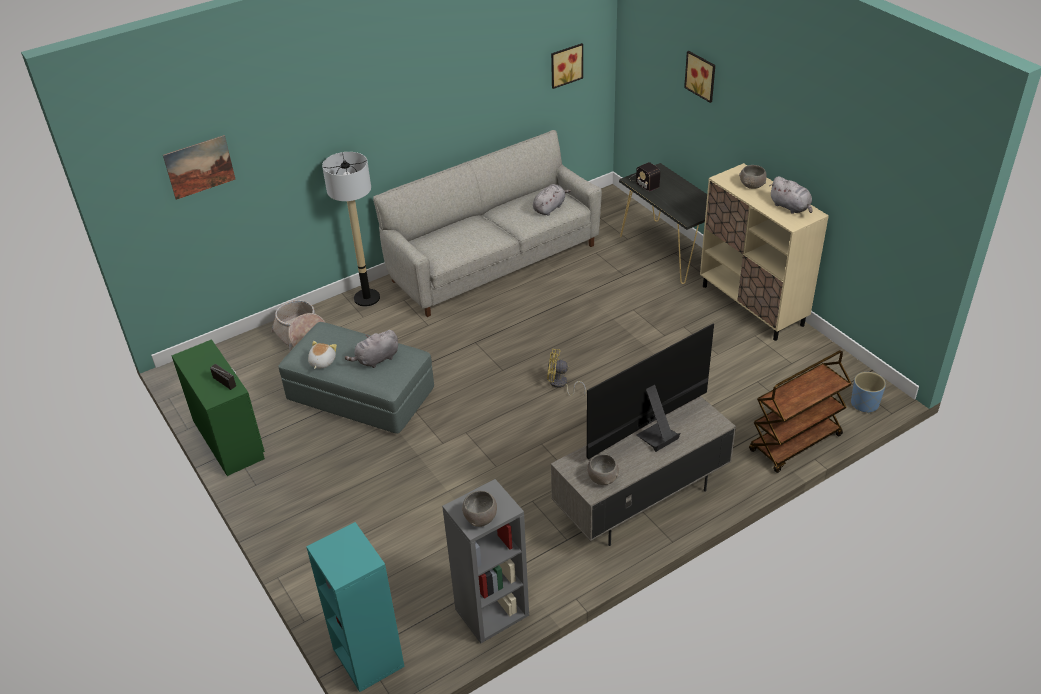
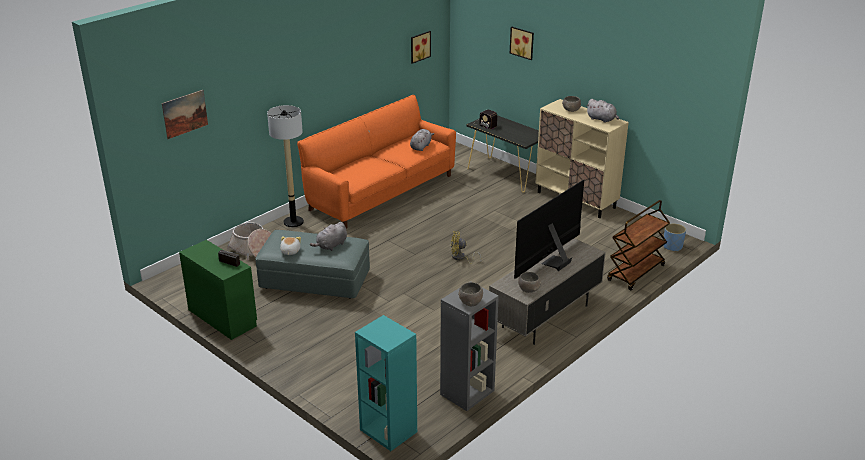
camera: 15 degrees left, 10 degrees down
grey sofa [373,130,602,317] -> orange sofa [297,95,456,228]

